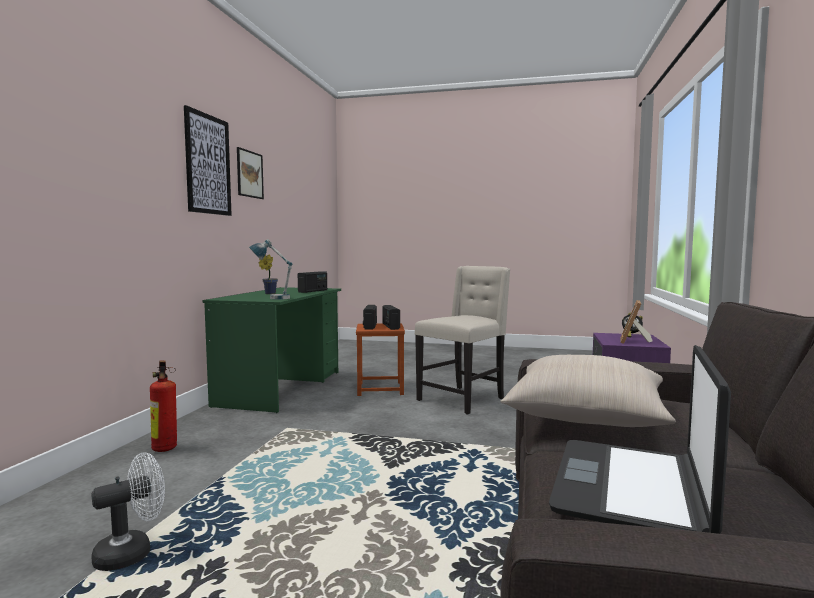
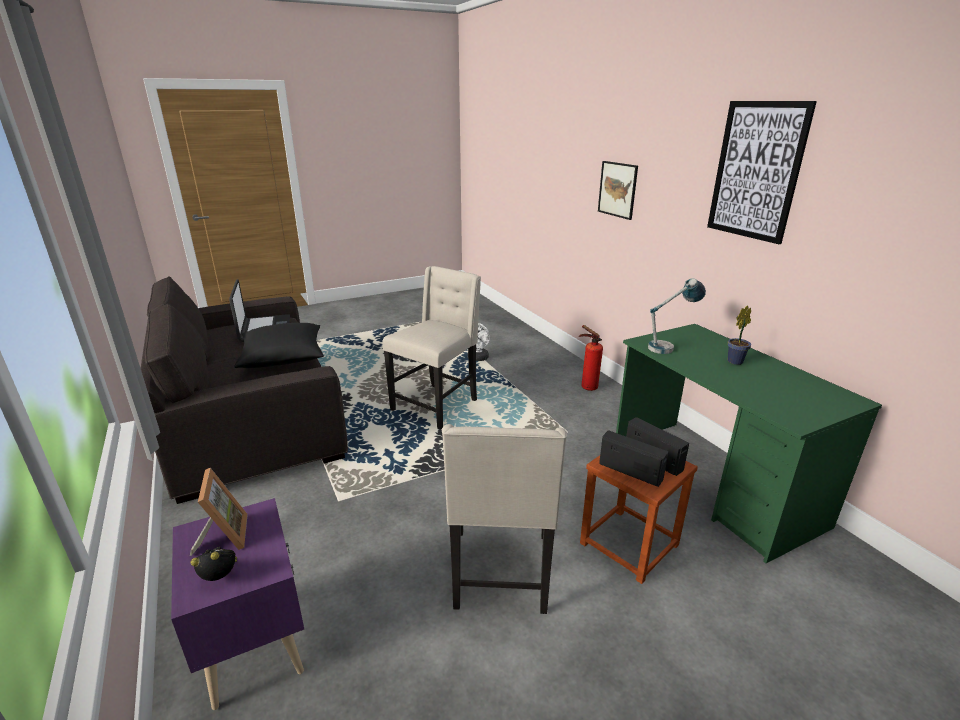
camera: 140 degrees right, 20 degrees up
picture [237,147,264,199] -> picture moved to [598,161,638,220]
radio [298,271,327,293] -> none
beige pillow [501,355,676,427] -> black pillow [234,323,324,368]
none -> beige chair [383,266,481,430]

